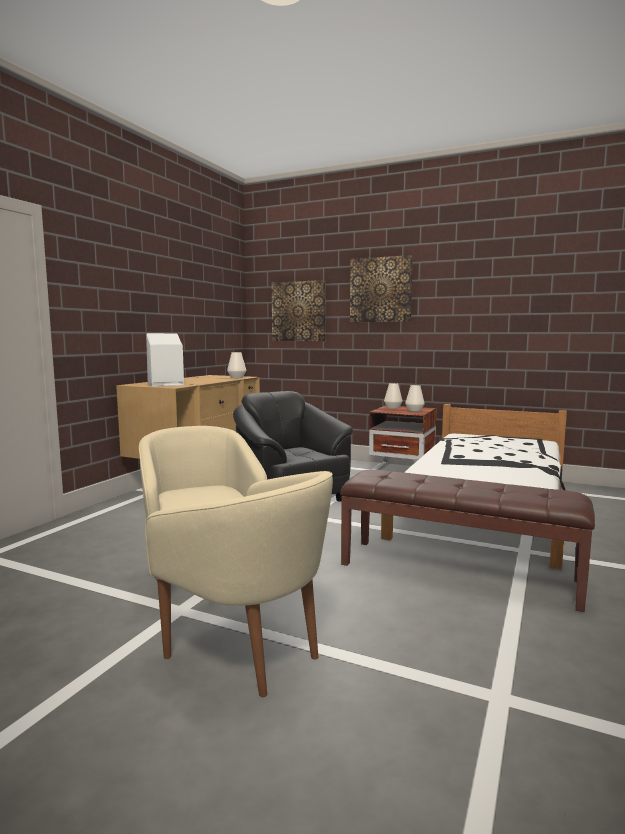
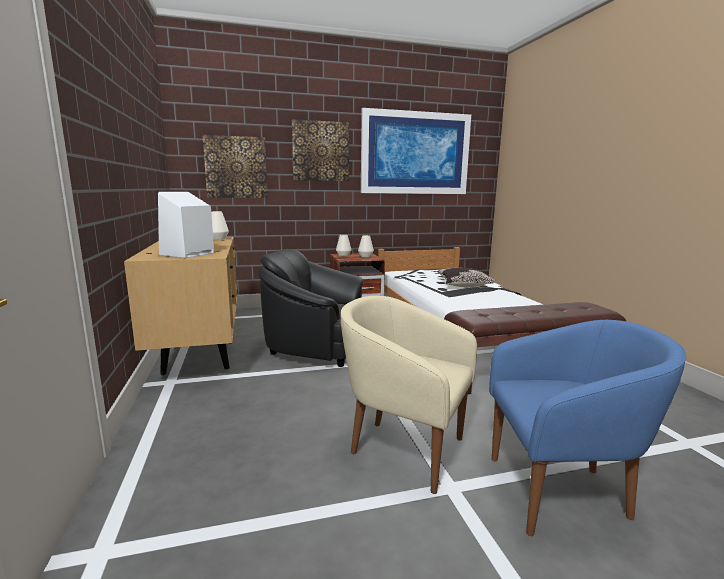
camera: 40 degrees left, 5 degrees up
beige armchair [145,471,333,697] -> blue armchair [489,320,686,536]
none -> picture [361,108,471,194]
none -> pillow [437,268,496,287]

